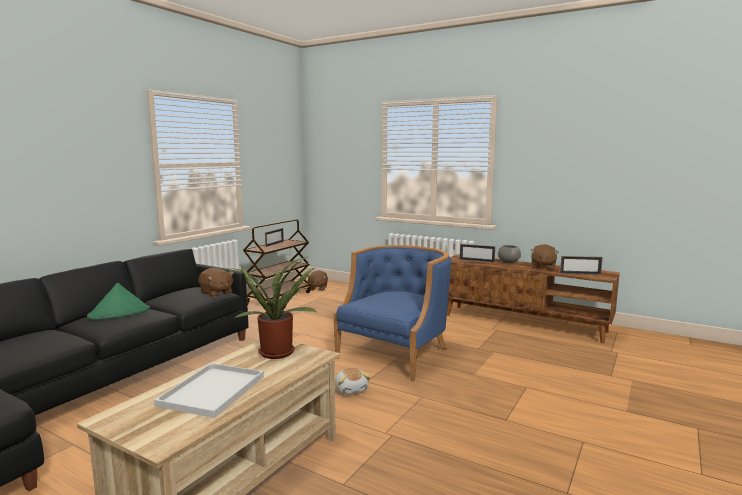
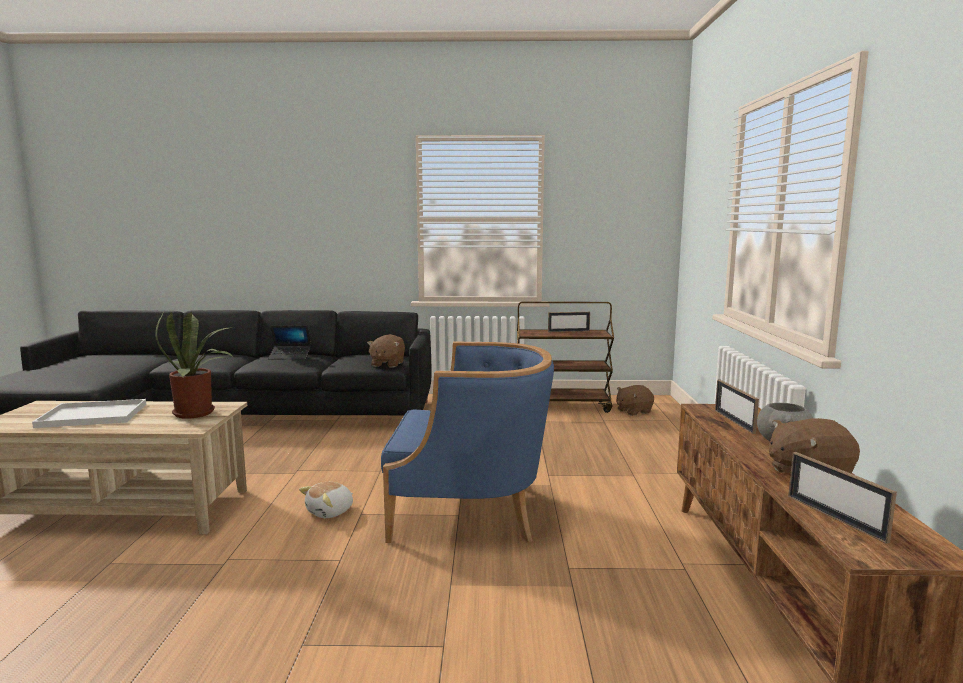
camera: 60 degrees right, 0 degrees up
green hat [87,283,150,319] -> laptop [268,325,311,359]

